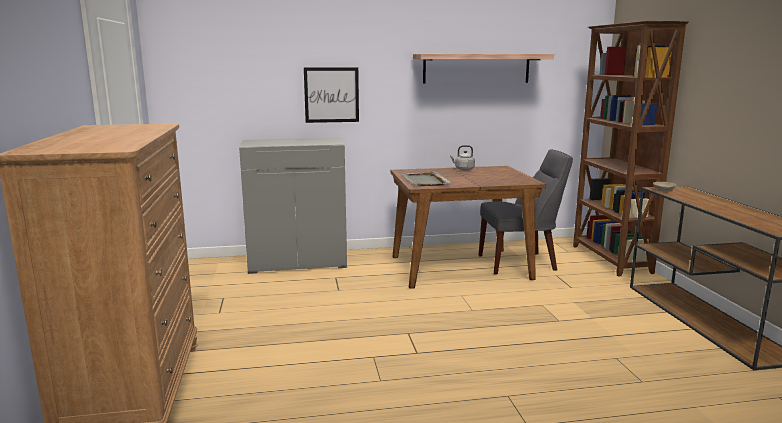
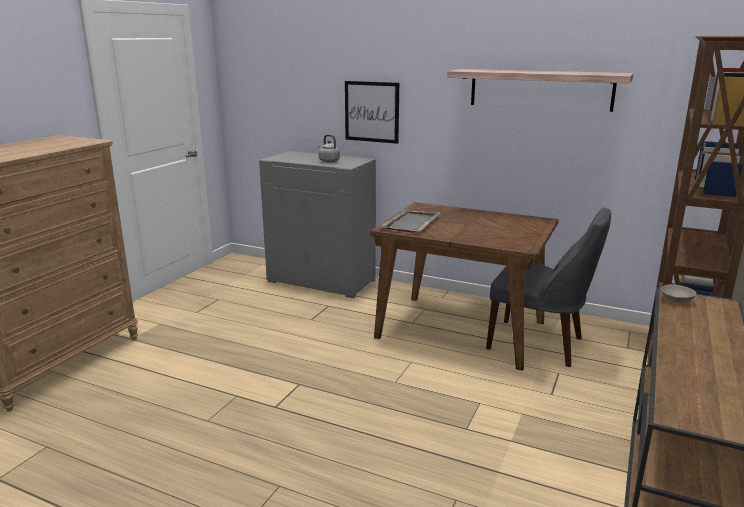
camera: 35 degrees right, 5 degrees up
grey kettle [450,145,475,170] -> grey kettle moved to [319,135,340,162]

